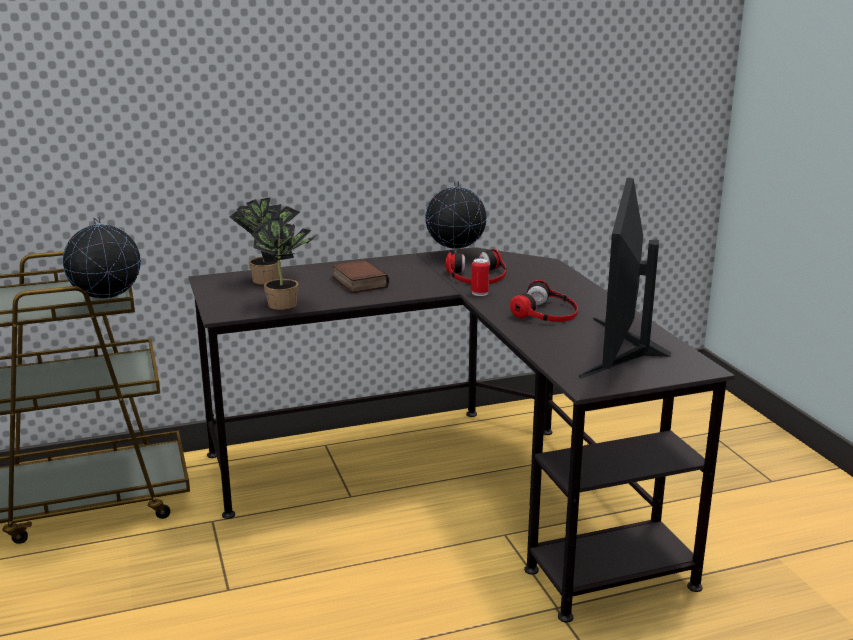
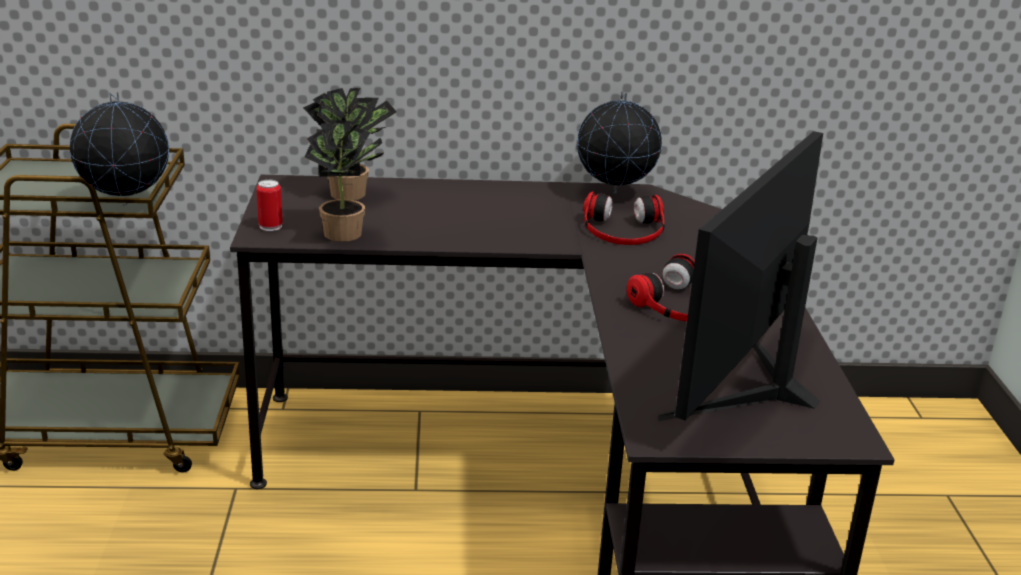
camera: 15 degrees right, 5 degrees up
book [332,259,389,293] -> none
can [471,258,490,296] -> can moved to [257,180,283,231]

